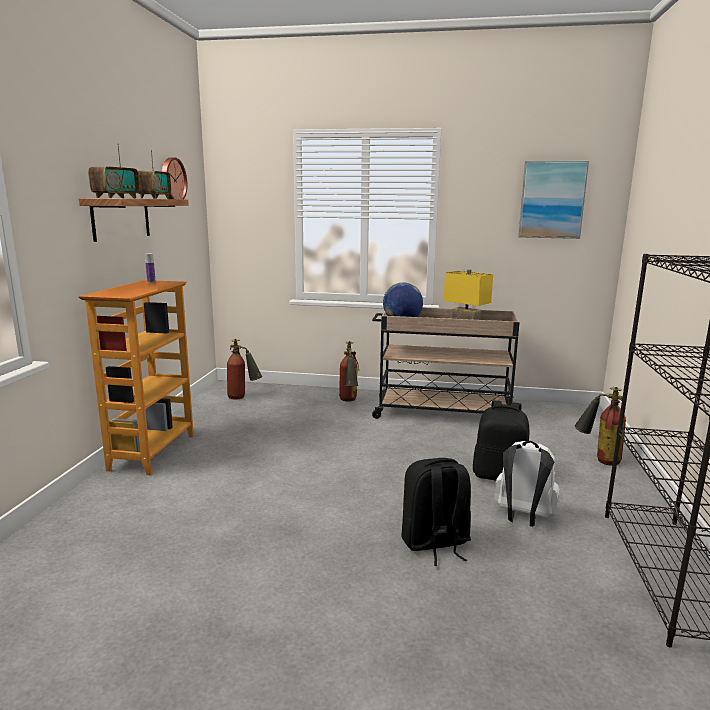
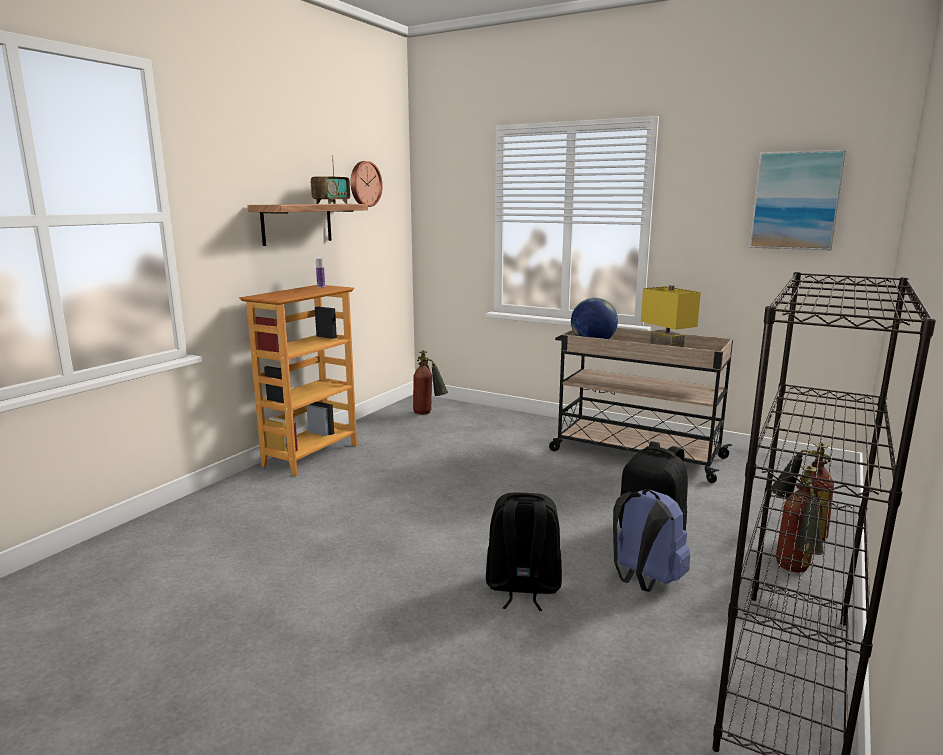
camera: 20 degrees right, 0 degrees up
radio [88,144,140,198] -> none
fire extinguisher [339,341,359,402] -> fire extinguisher moved to [776,465,824,573]
white backpack [494,441,560,527] -> blue backpack [613,489,690,592]

